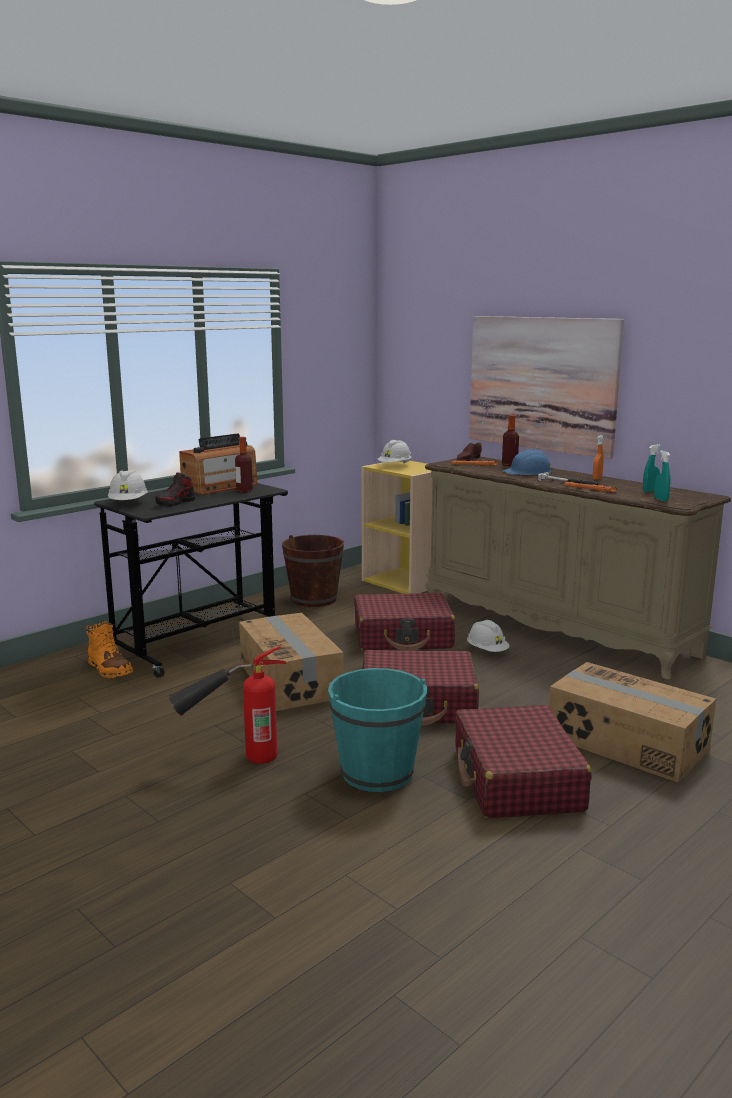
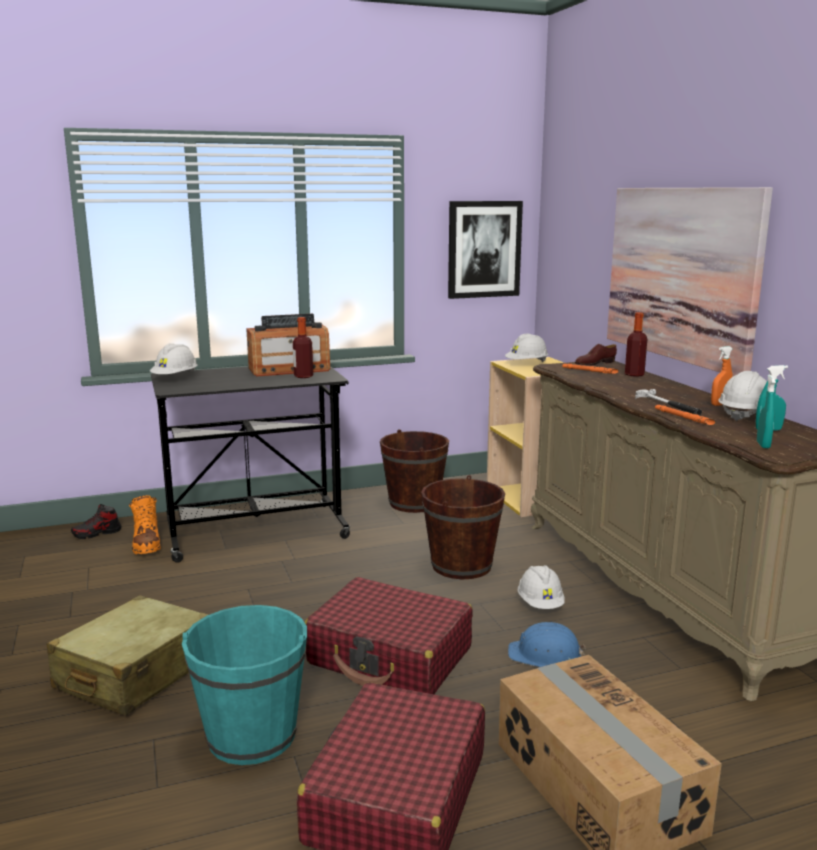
camera: 25 degrees right, 0 degrees up
shoe [155,472,196,507] -> shoe moved to [71,504,121,539]
fire extinguisher [169,646,287,764] -> beige suitcase [46,595,209,716]
cardboard box [239,613,344,711] -> none
red suitcase [354,593,455,651] -> brown bucket [421,475,505,579]
blue hard hat [503,449,552,475] -> blue hard hat moved to [508,622,586,667]
none -> picture [448,201,523,299]
none -> white hard hat [719,371,767,421]

